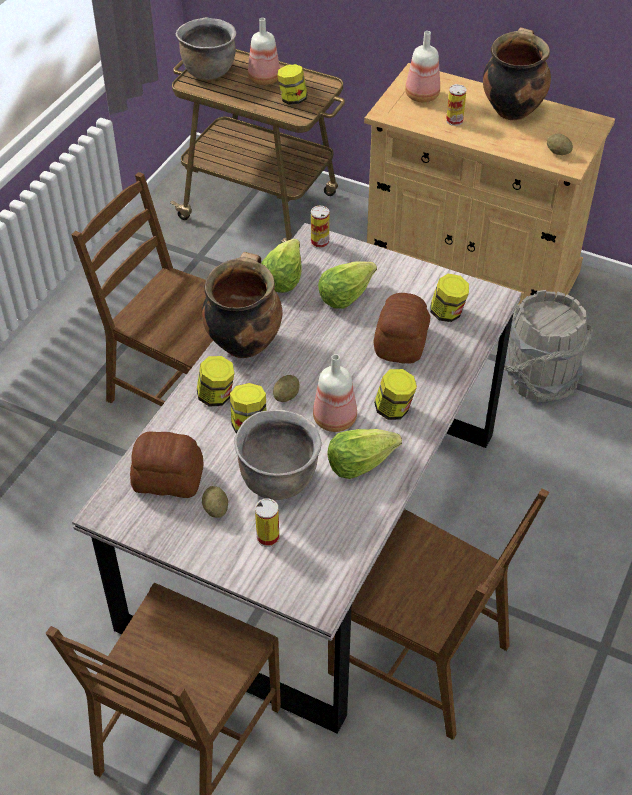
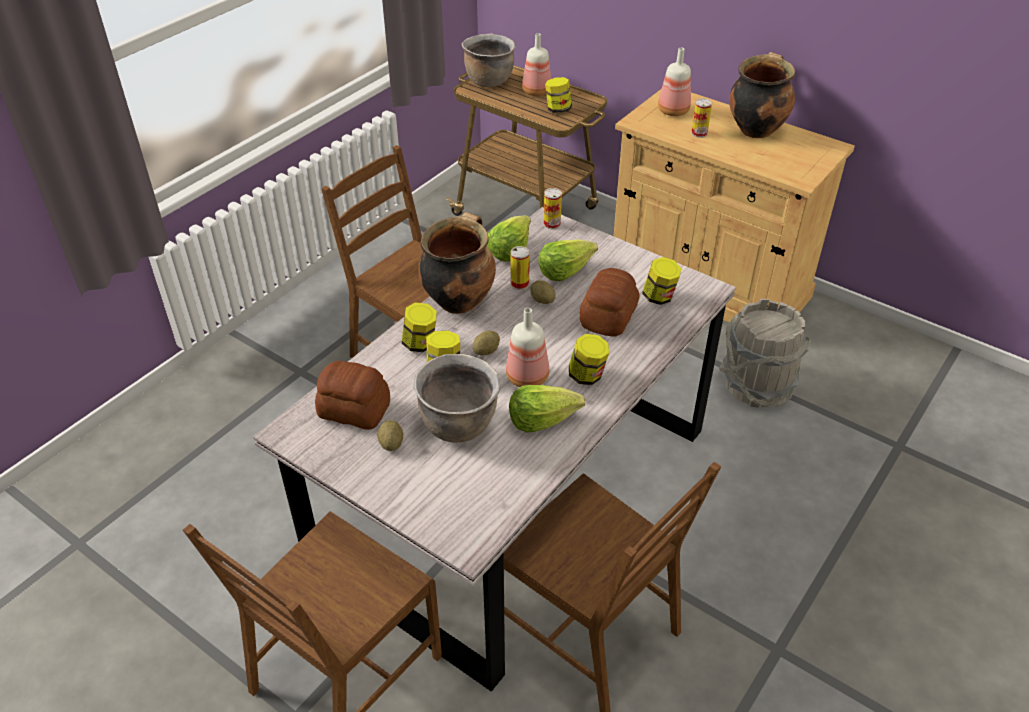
camera: 10 degrees right, 5 degrees down
can [255,498,279,547] -> can moved to [511,246,530,290]
potato [547,134,573,155] -> potato moved to [530,280,556,304]

